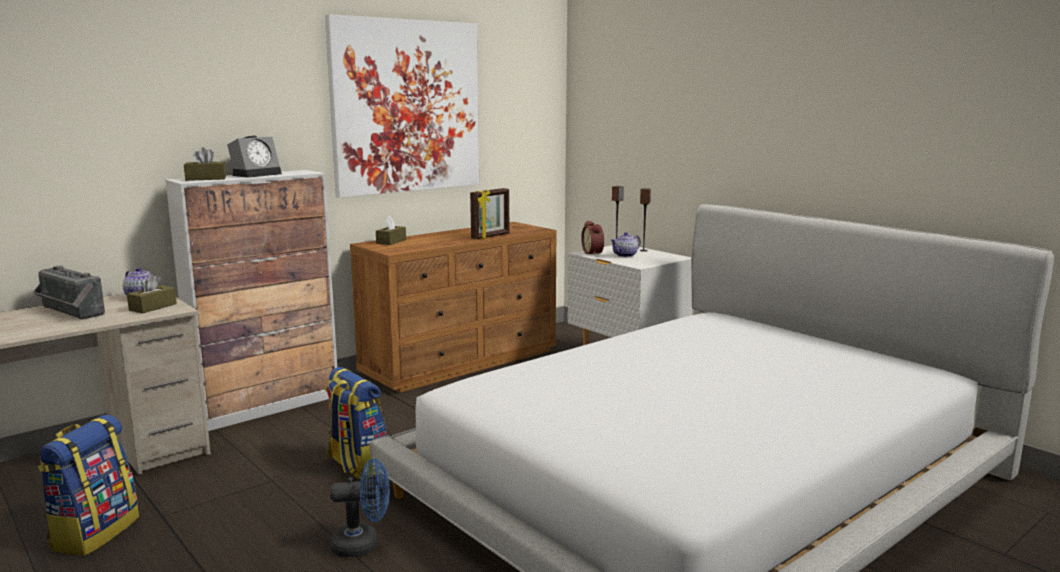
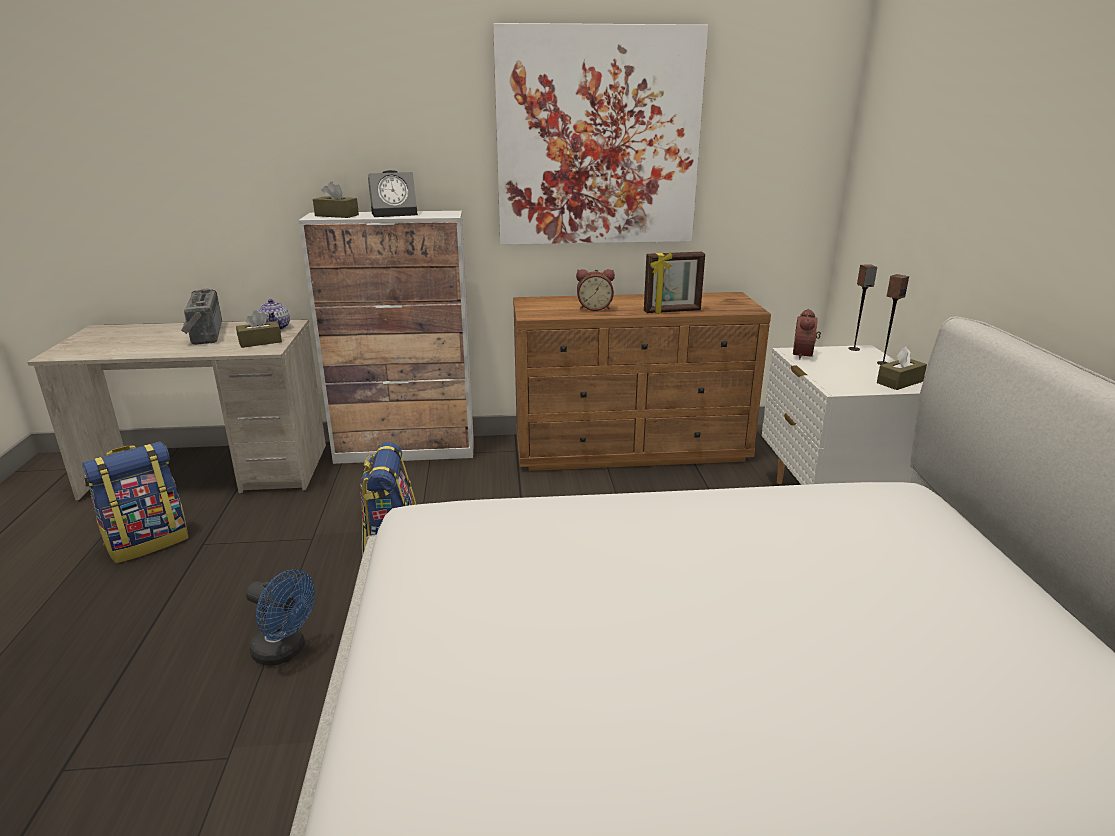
camera: 35 degrees right, 10 degrees up
brown tissue box [376,216,406,245] -> brown tissue box moved to [877,347,927,390]
teapot [611,232,641,257] -> none
none -> alarm clock [576,269,615,311]

